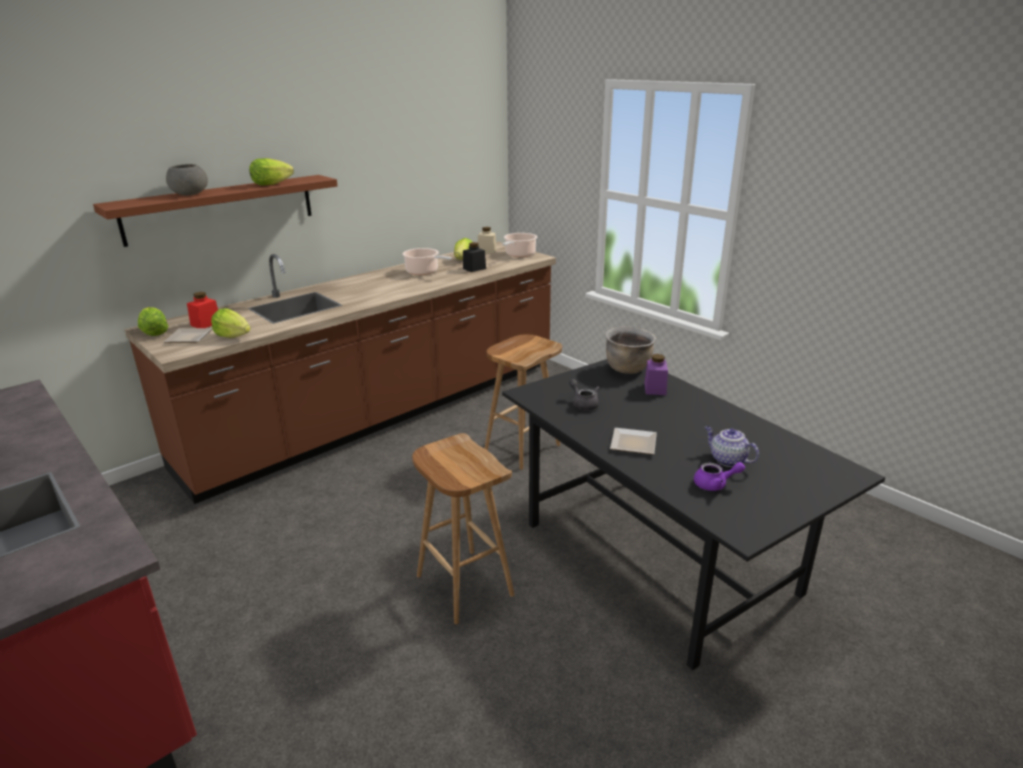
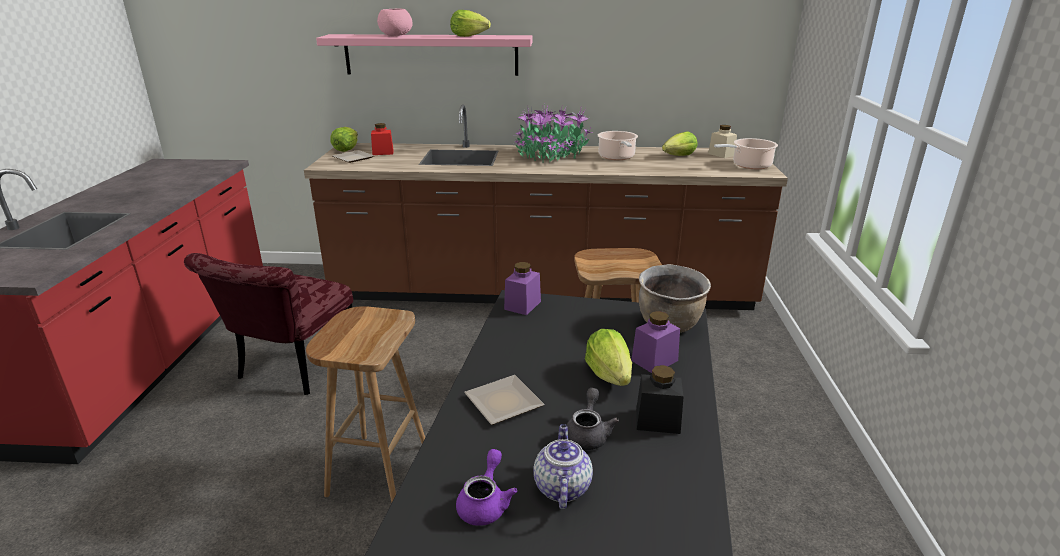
camera: 45 degrees right, 0 degrees up
brown shelf [93,175,338,247] -> pink shelf [316,34,533,76]
grey bowl [166,164,208,196] -> pink bowl [377,9,413,36]
lettuce [211,308,251,338] -> lettuce moved to [585,329,632,386]
black jar [463,242,486,272] -> black jar moved to [636,365,684,434]
grey teapot [569,379,599,410] -> grey teapot moved to [567,388,619,450]
purple teapot [694,462,745,491] -> purple teapot turned 120 degrees counterclockwise [456,449,517,526]
none -> red chair [184,253,353,395]
none -> purple jar [504,262,541,315]
none -> potted plant [514,106,593,163]

